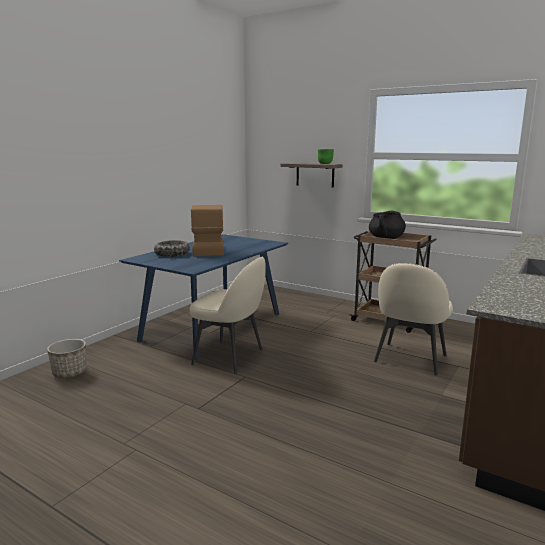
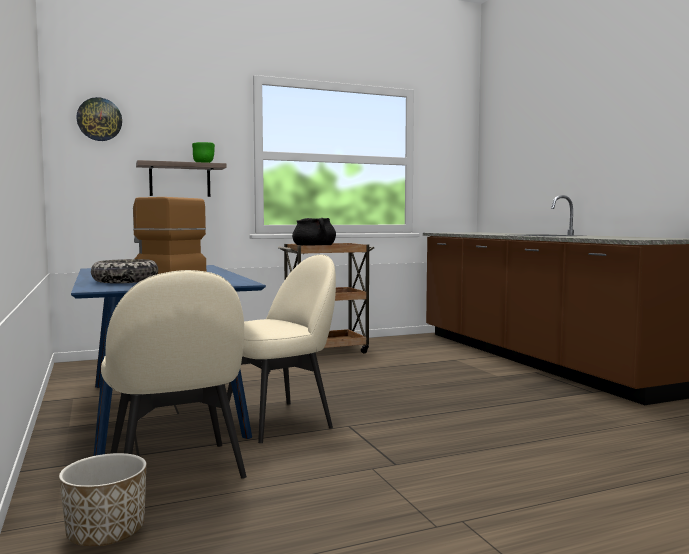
camera: 55 degrees left, 10 degrees down
beige chair [374,263,453,376] -> beige chair moved to [101,270,247,479]
none -> wall clock [76,97,122,141]

